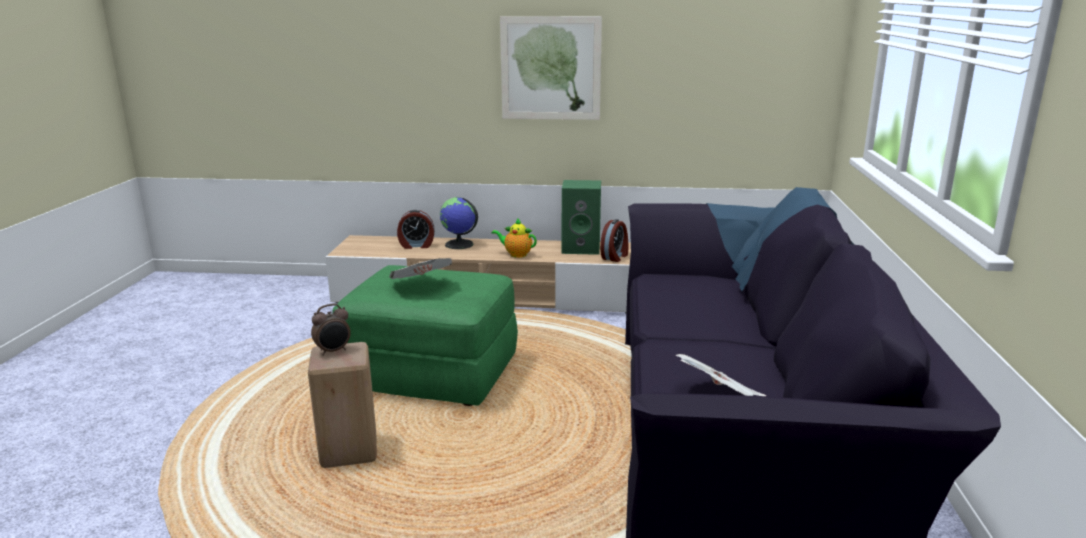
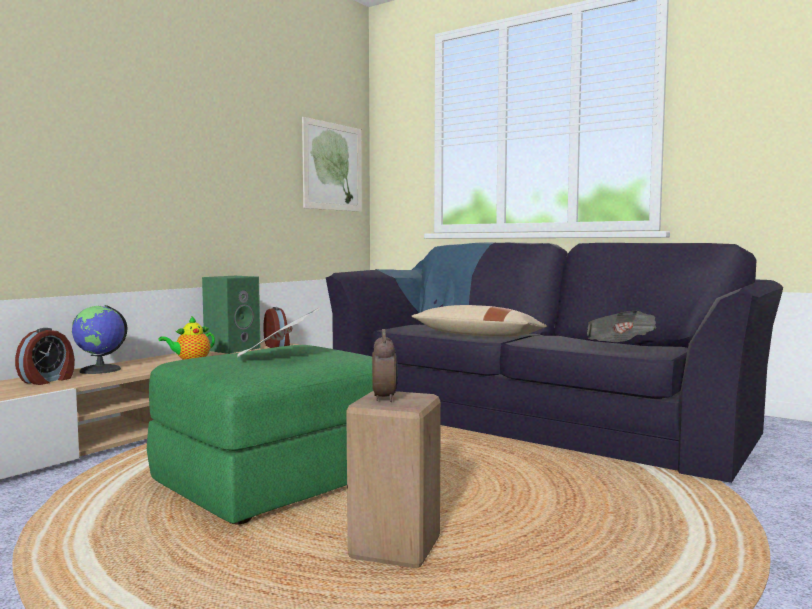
camera: 60 degrees left, 15 degrees down
picture [500,16,602,120] -> picture moved to [302,117,362,212]
none -> beige pillow [412,305,547,337]

